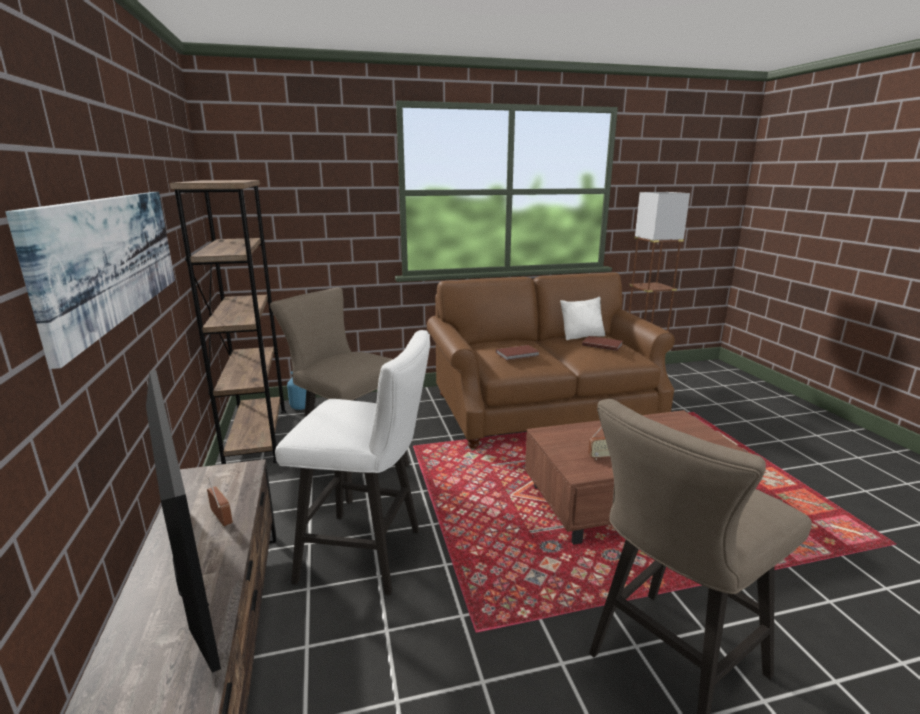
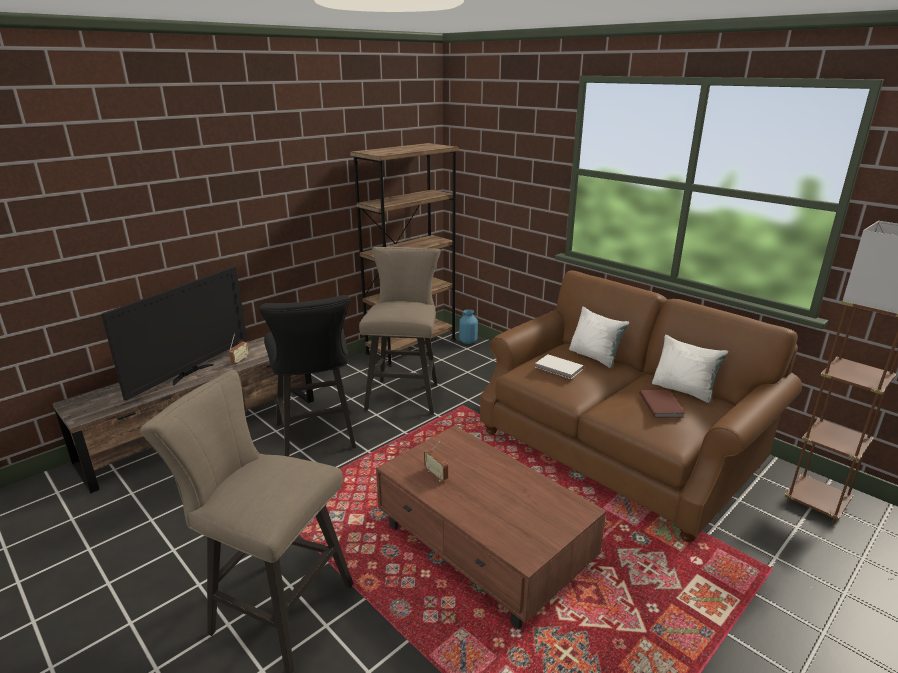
camera: 60 degrees right, 5 degrees up
picture [5,192,175,369] -> none
white stool [275,330,430,595] -> black stool [259,295,356,457]
brown book [496,345,539,361] -> white book [535,354,584,379]
none -> white pillow [569,307,629,368]

